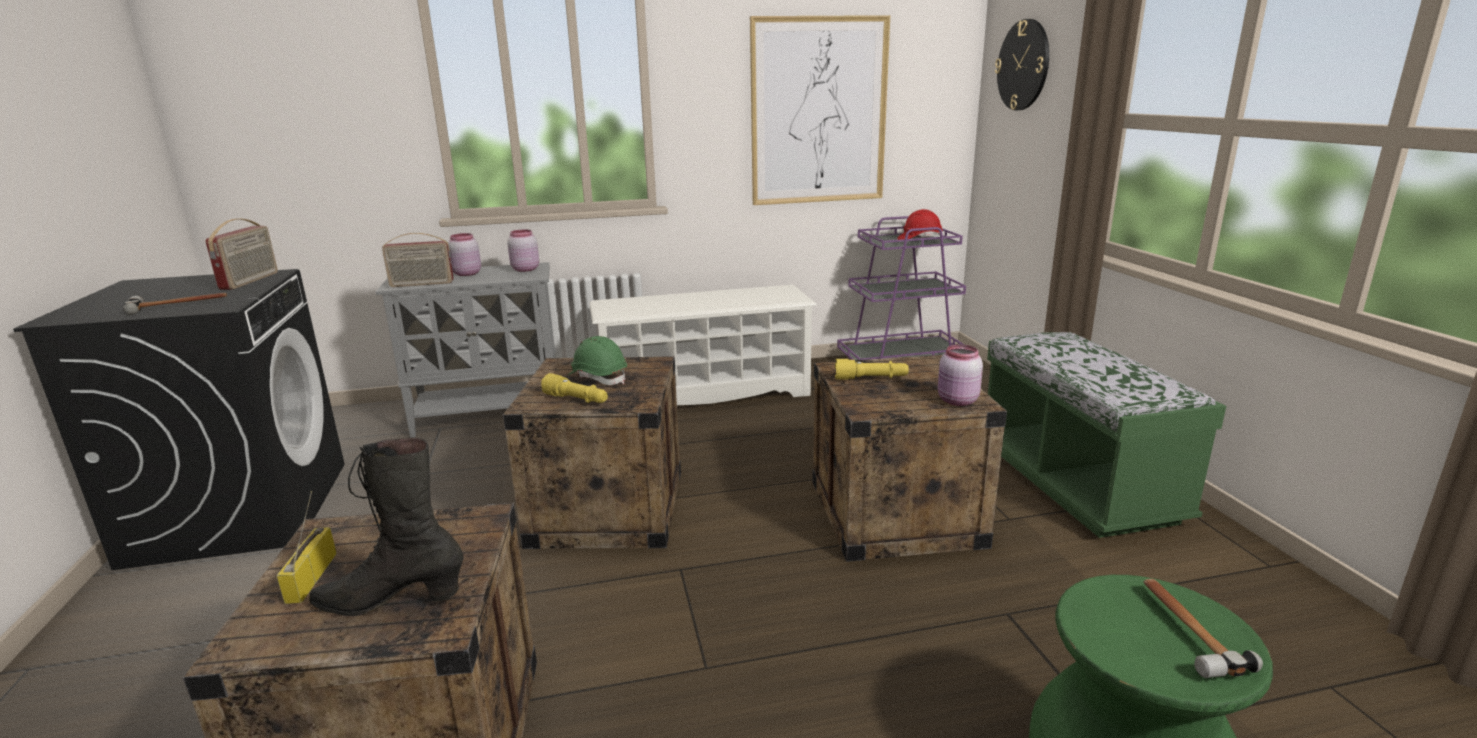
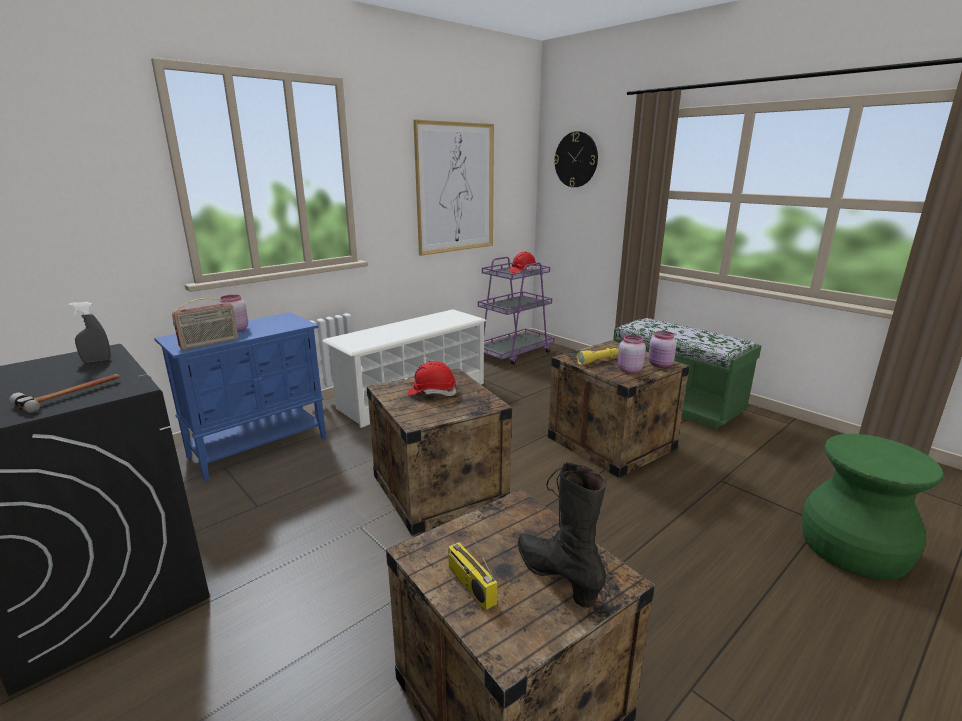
camera: 30 degrees left, 0 degrees up
radio [206,219,278,290] -> grey spray bottle [69,302,111,363]
black boot [309,437,464,616] -> black boot turned 90 degrees clockwise [518,462,607,608]
grey cabinet [376,262,556,438] -> blue cabinet [154,312,326,482]
pink jar [507,230,539,272] -> pink jar moved to [618,335,646,373]
yellow flashlight [541,373,608,403] -> none
green hard hat [568,336,627,385] -> red hard hat [408,361,457,396]
hammer [1143,579,1263,678] -> none

